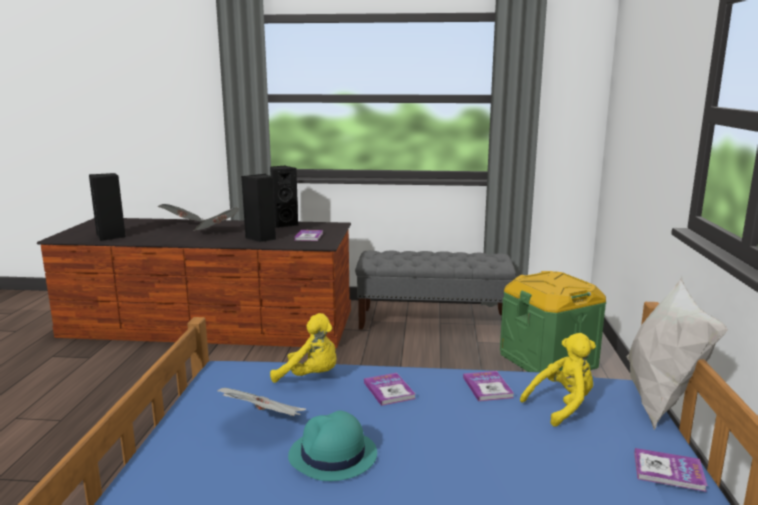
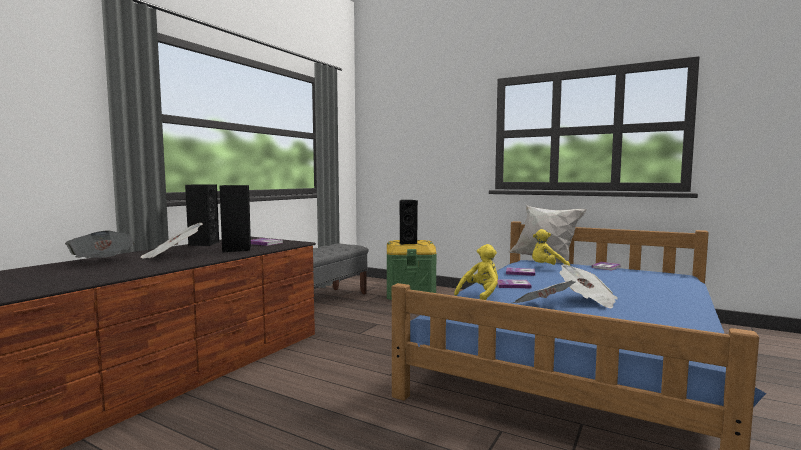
camera: 65 degrees left, 10 degrees down
black speaker [89,173,126,241] -> black speaker moved to [400,200,418,244]
turquoise hat [288,411,377,481] -> newspaper [560,264,618,308]
yellow plush toy [520,333,596,427] -> yellow plush toy turned 105 degrees counterclockwise [532,229,570,266]

